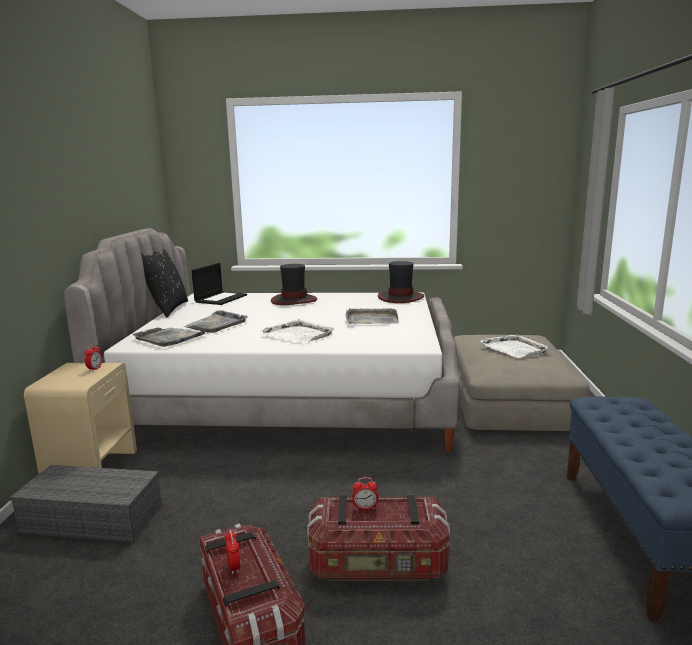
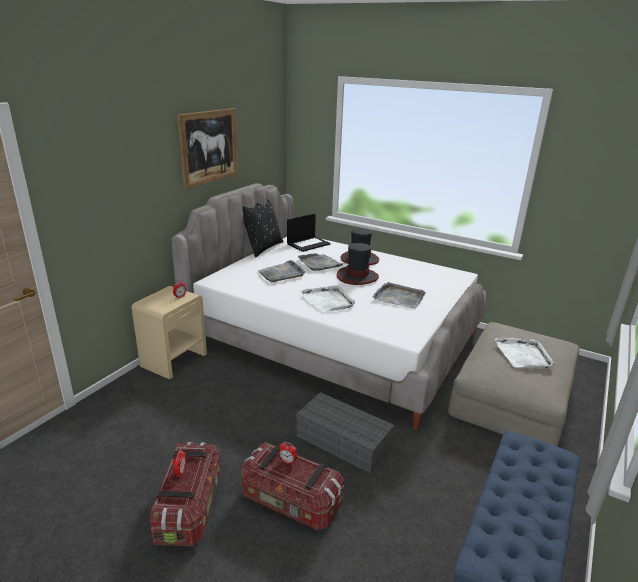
camera: 25 degrees right, 10 degrees up
grey storage box [10,465,162,542] -> grey storage box moved to [296,392,394,474]
grey tray [133,328,208,347] -> grey tray moved to [298,253,344,271]
hat [378,261,424,303] -> hat moved to [337,243,379,285]
none -> picture [177,108,238,189]

